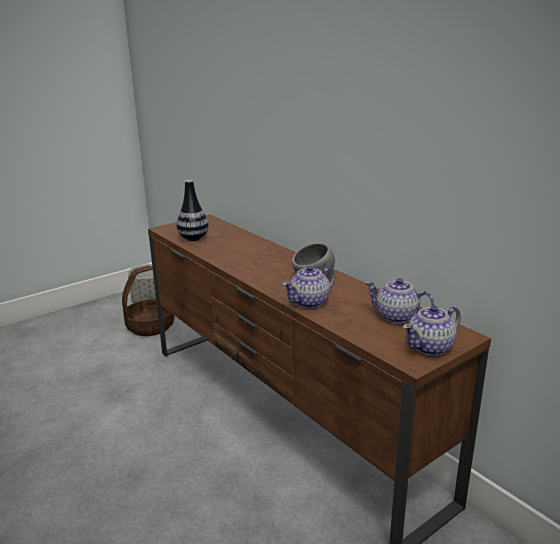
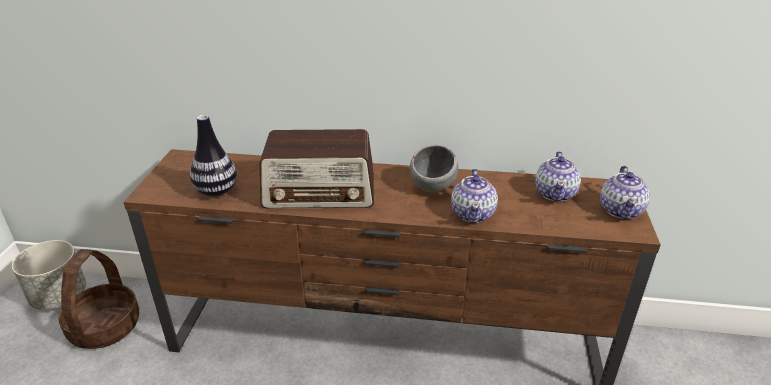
camera: 45 degrees left, 10 degrees up
teapot [365,278,434,324] -> teapot turned 60 degrees counterclockwise [535,151,581,202]
none -> radio [260,129,374,209]

